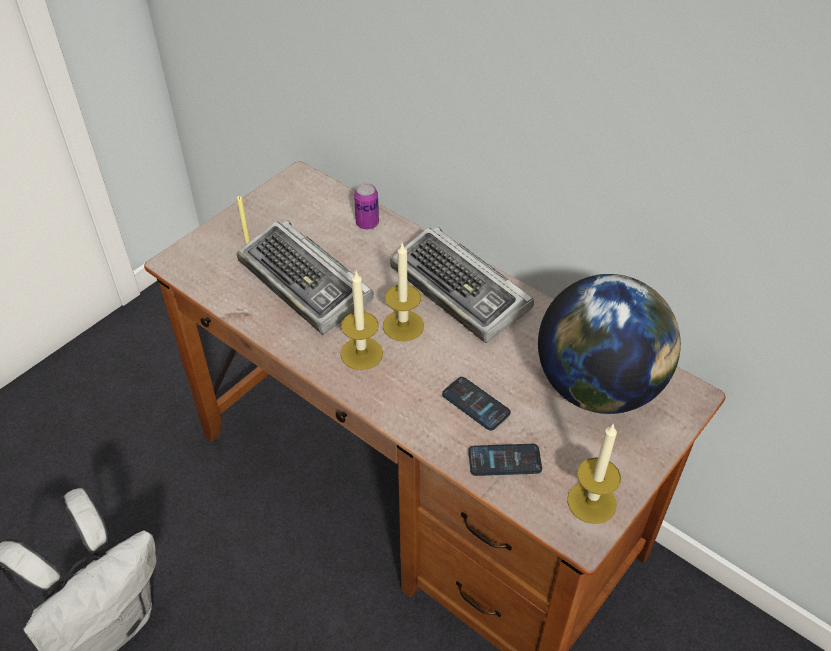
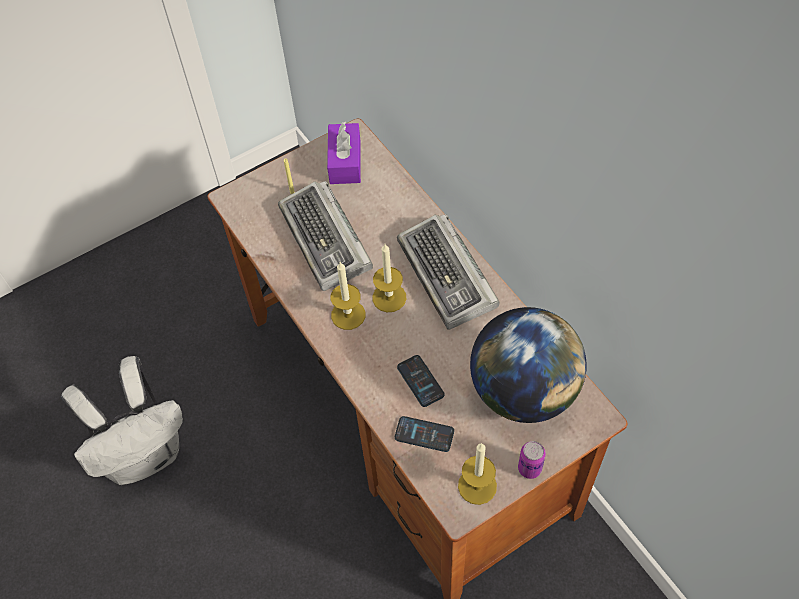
camera: 20 degrees right, 10 degrees up
can [354,183,379,229] -> can moved to [518,441,546,479]
none -> purple tissue box [327,122,361,184]

